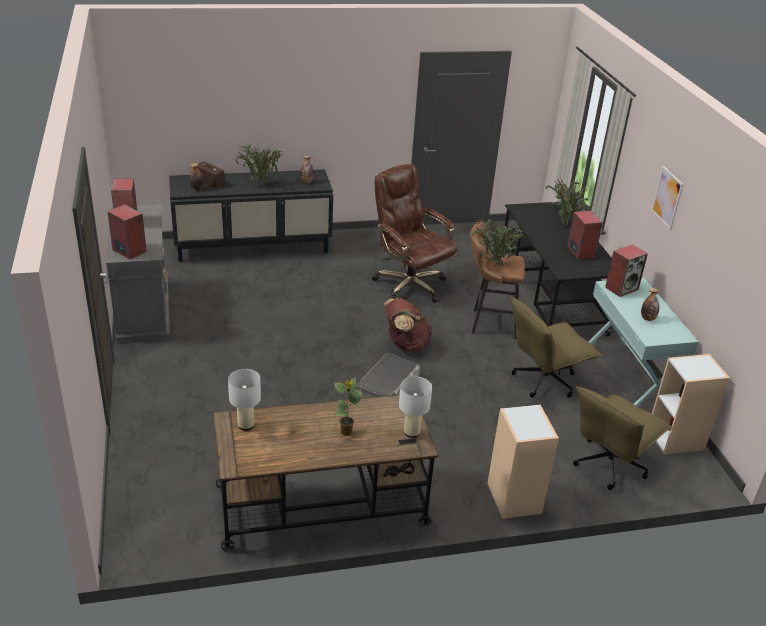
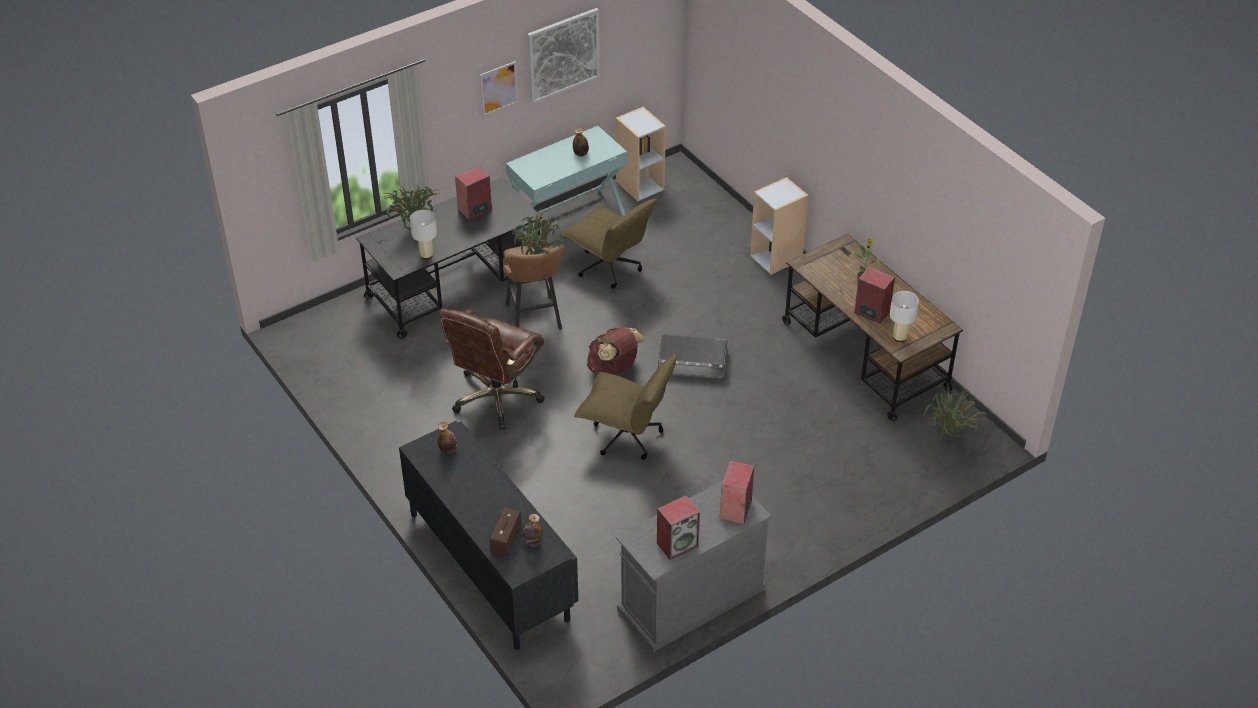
camera: 110 degrees left, 10 degrees up
potted plant [235,143,284,186] -> potted plant moved to [924,386,987,438]
white table lamp [399,376,432,438] -> white table lamp moved to [410,209,437,260]
beige office chair [573,386,673,490] -> beige office chair moved to [574,354,678,460]
speaker [605,244,648,297] -> speaker moved to [854,267,895,324]
none -> picture [527,8,600,104]

